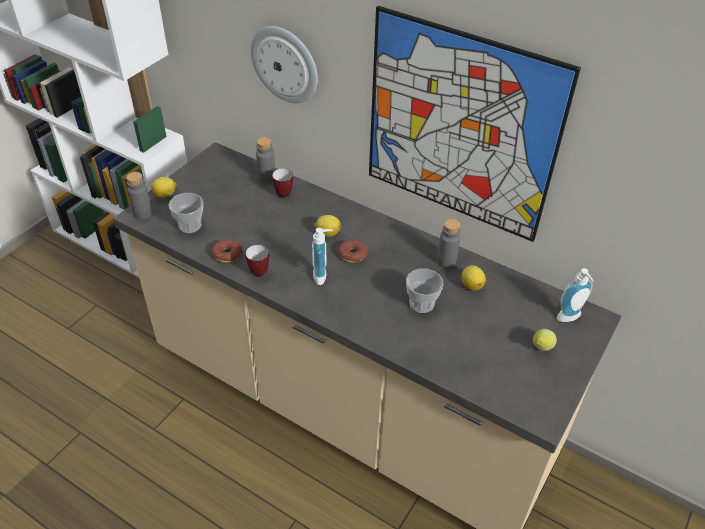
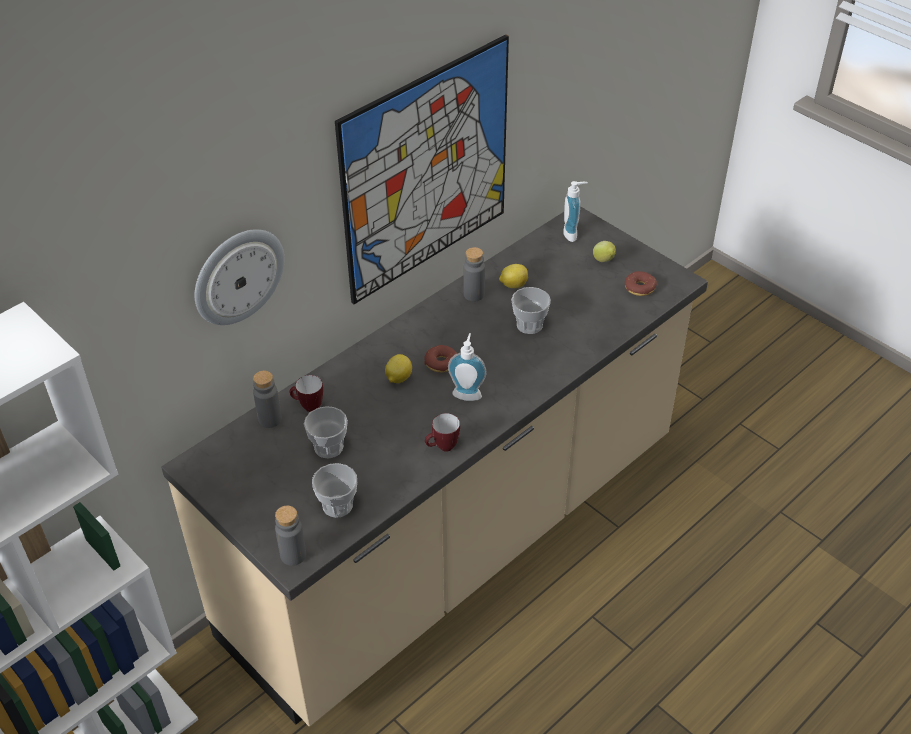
camera: 75 degrees left, 0 degrees up
lemon [152,177,176,198] -> none
donut [212,239,242,263] -> donut moved to [625,271,657,296]
none -> cup [304,406,348,458]

